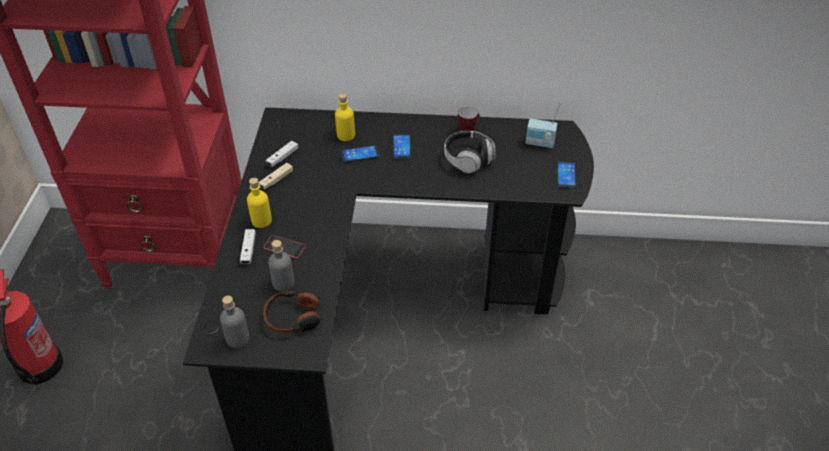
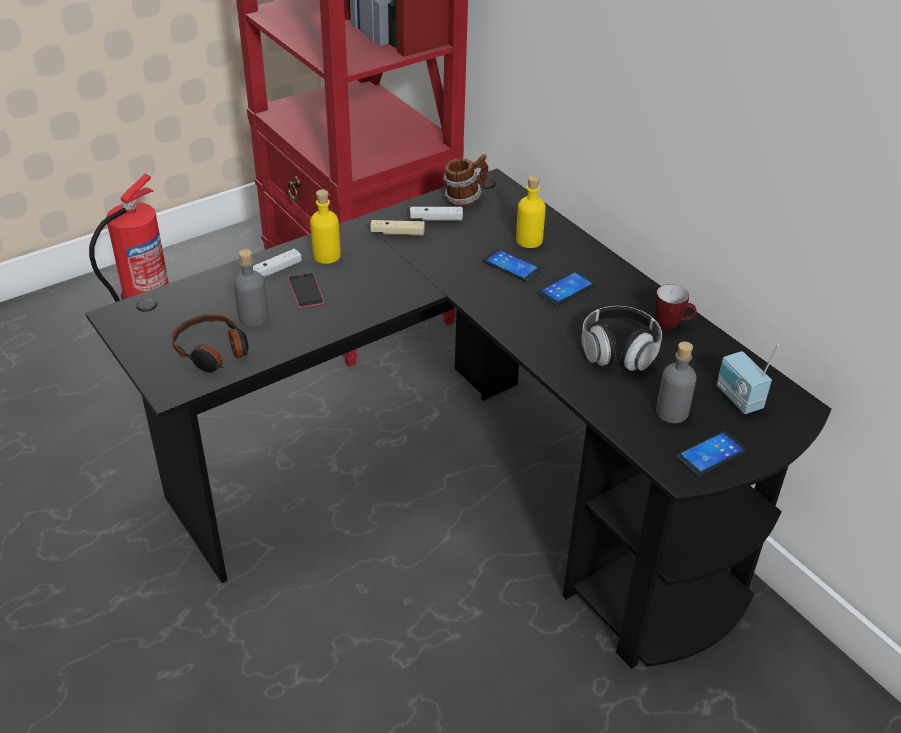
camera: 50 degrees right, 5 degrees down
grey bottle [220,295,249,348] -> grey bottle moved to [656,341,697,423]
none -> mug [443,154,488,207]

